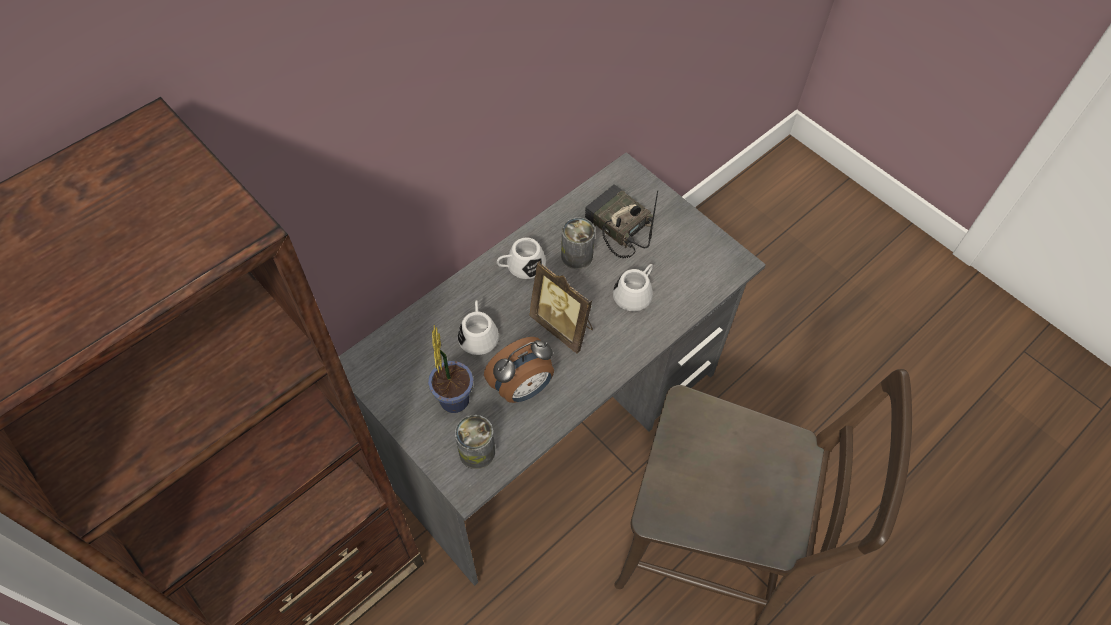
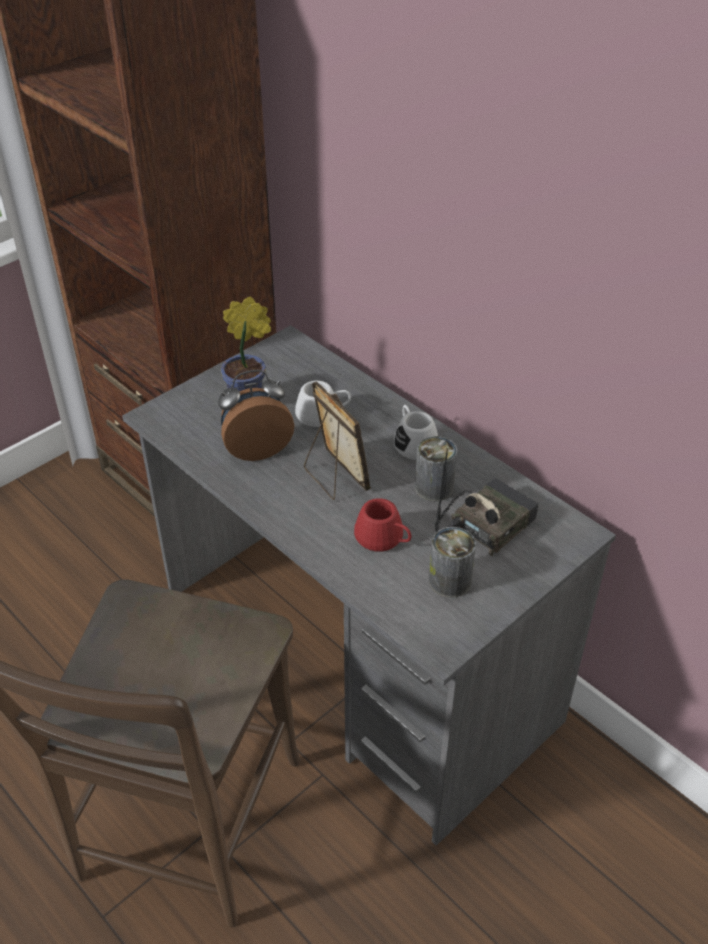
camera: 90 degrees right, 15 degrees down
can [455,415,495,469] -> can moved to [429,527,476,598]
alarm clock [484,337,554,403] -> alarm clock turned 105 degrees clockwise [218,370,294,461]
picture frame [529,260,593,354] -> picture frame turned 105 degrees clockwise [304,381,371,500]
white mug [613,264,653,311] -> red mug [354,498,411,552]

